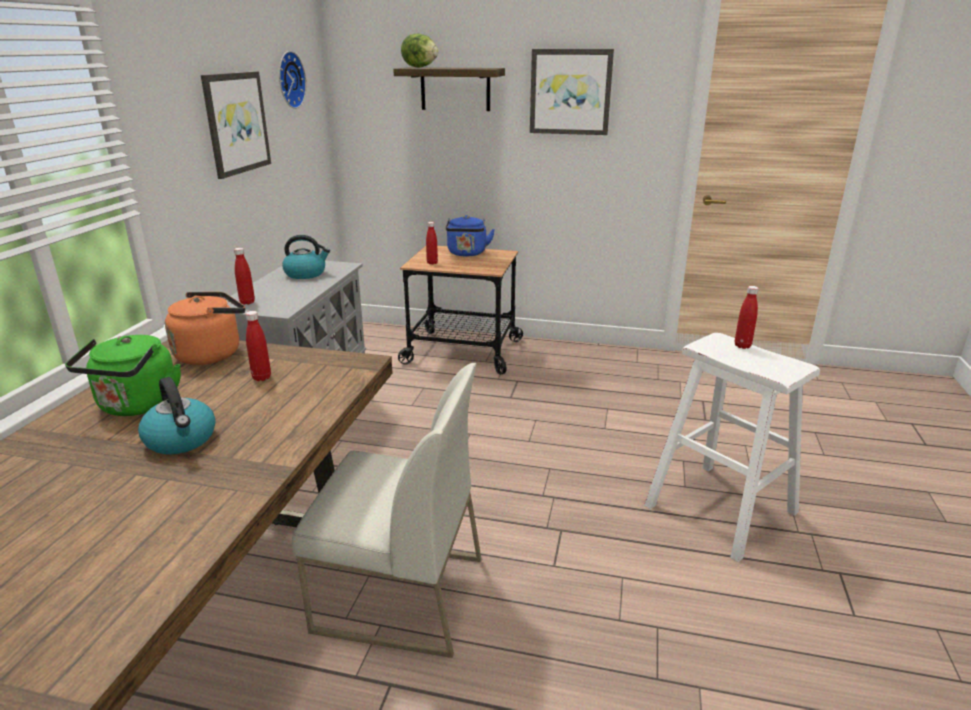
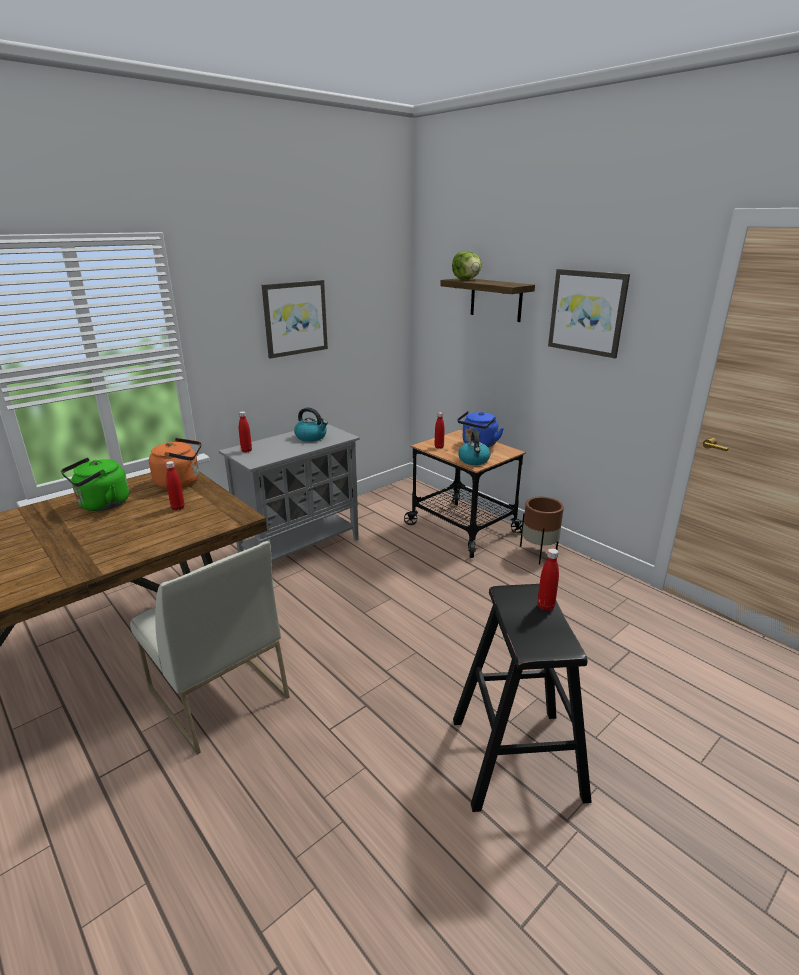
camera: 35 degrees right, 0 degrees up
kettle [138,377,216,454] -> kettle moved to [458,431,490,465]
wall clock [279,51,306,109] -> none
white stool [644,333,820,562] -> black stool [453,584,592,812]
none -> brown planter [520,496,564,564]

